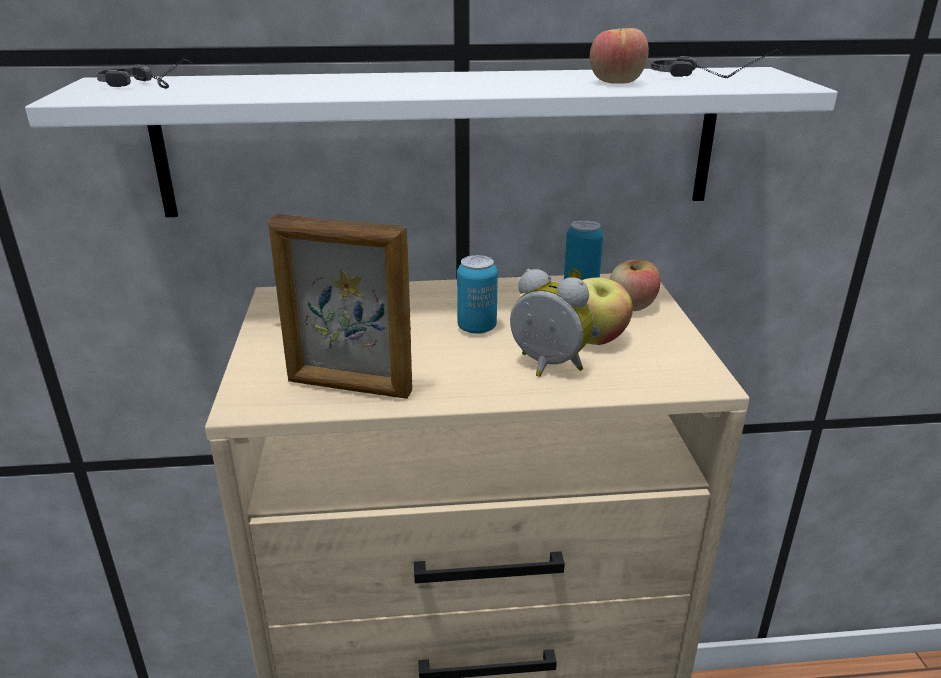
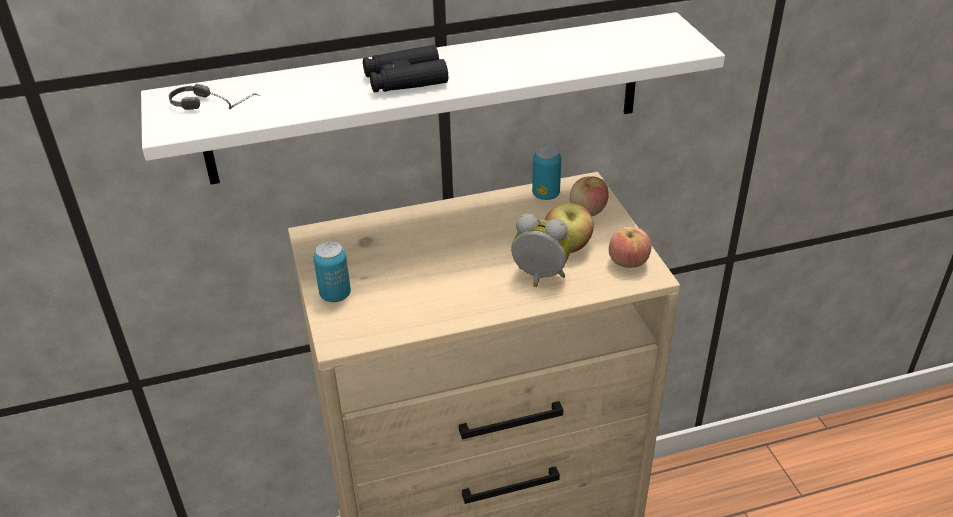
camera: 10 degrees left, 10 degrees up
picture frame [268,214,412,399] -> none
can [457,255,498,334] -> can moved to [313,242,351,302]
apple [590,28,649,83] -> apple moved to [609,227,651,268]
headphones [650,49,782,78] -> none
none -> black binoculars [363,45,448,92]

